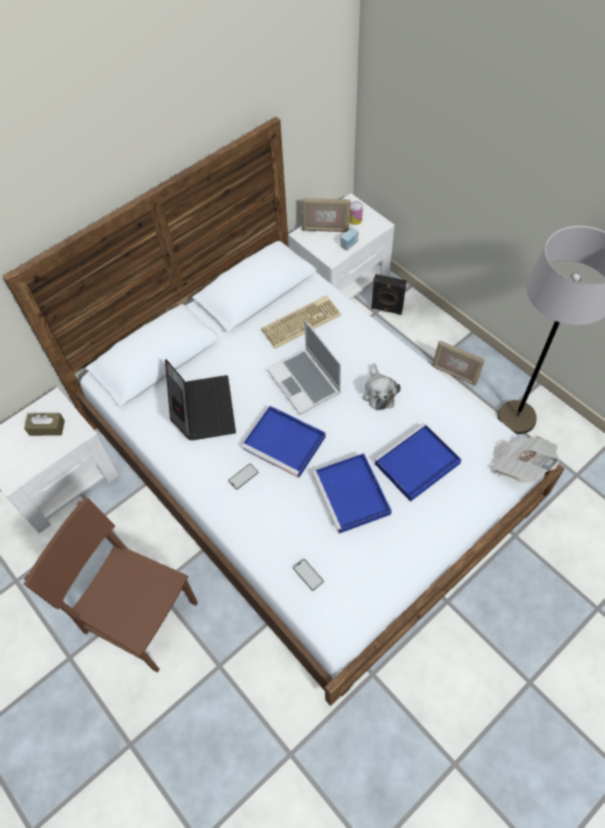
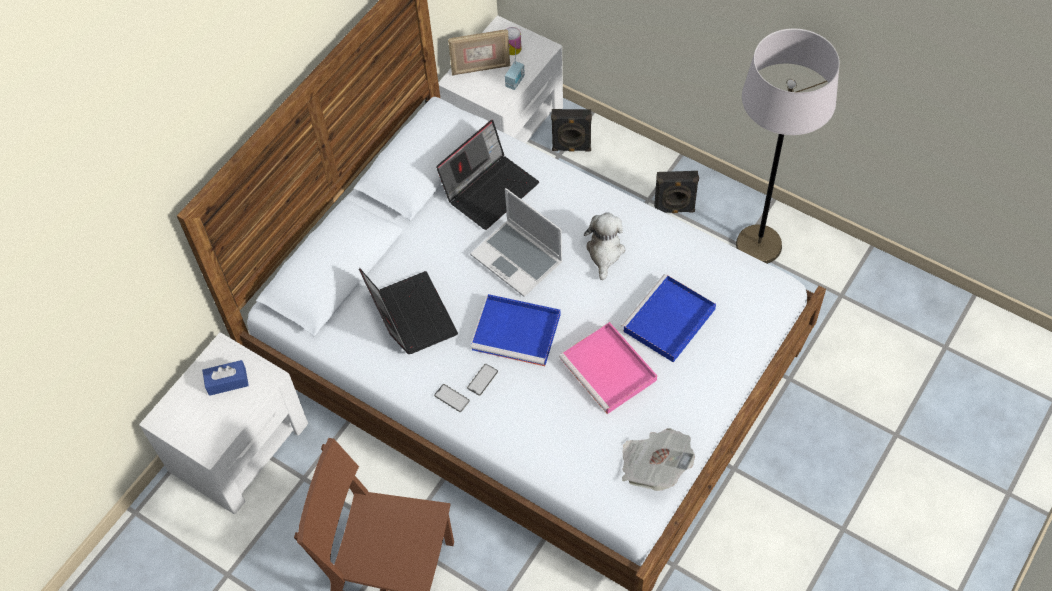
camera: 15 degrees left, 0 degrees up
brown tissue box [24,413,65,436] -> blue tissue box [202,360,249,396]
keyboard [261,295,341,349] -> laptop [436,120,539,230]
phone [293,559,324,591] -> phone moved to [434,384,470,412]
blue tray [312,453,392,534] -> pink tray [559,322,657,414]
plush toy [362,363,400,410] -> plush toy turned 150 degrees counterclockwise [584,212,625,280]
picture frame [432,340,485,386] -> black speaker [654,171,699,213]
newspaper [490,436,559,483] -> newspaper moved to [622,428,695,491]

